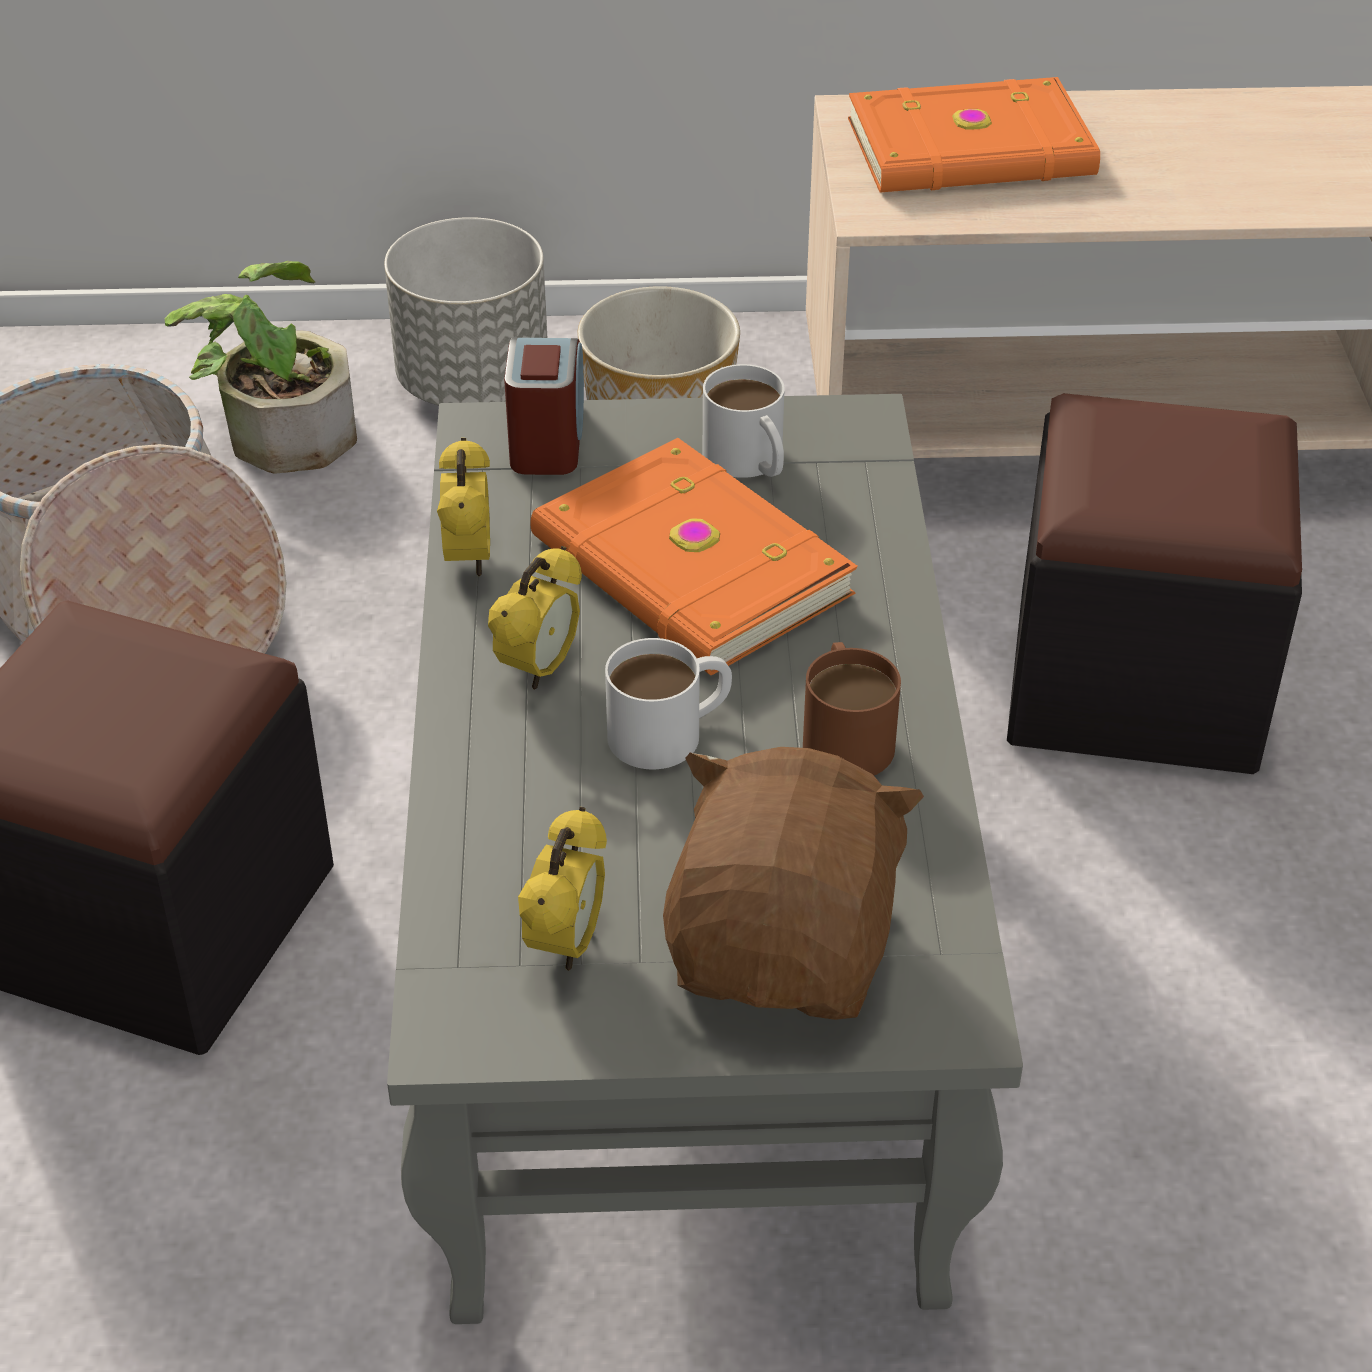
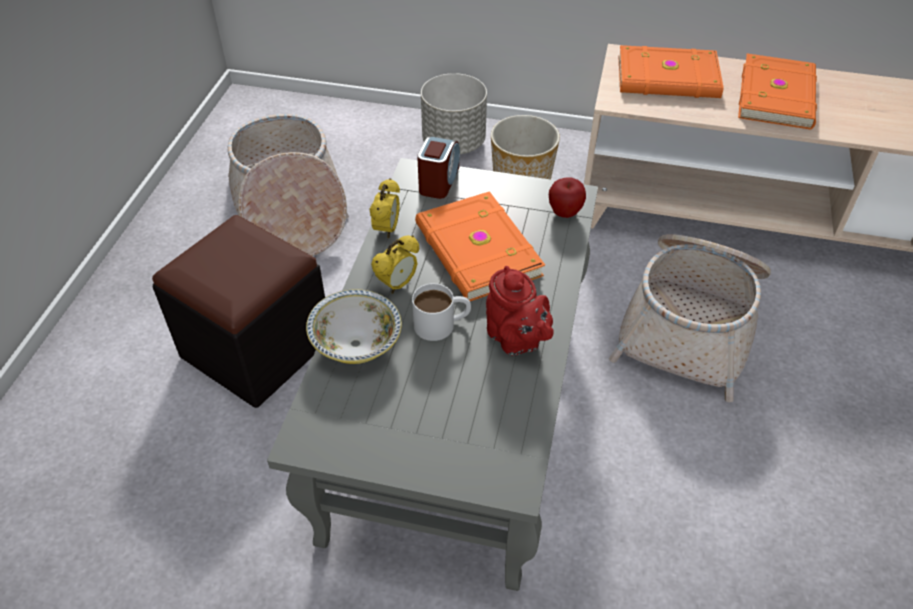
camera: 15 degrees right, 5 degrees up
potted plant [165,261,357,474] -> none
alarm clock [518,807,607,971] -> none
brown plush toy [663,747,924,1020] -> none
white mug [703,364,785,478] -> none
brown mug [803,642,901,775] -> red teapot [486,266,553,356]
black ottoman [1007,393,1302,774] -> basket [609,234,771,402]
none -> bowl [306,289,402,364]
none -> apple [549,177,586,218]
none -> orange book [738,53,817,129]

